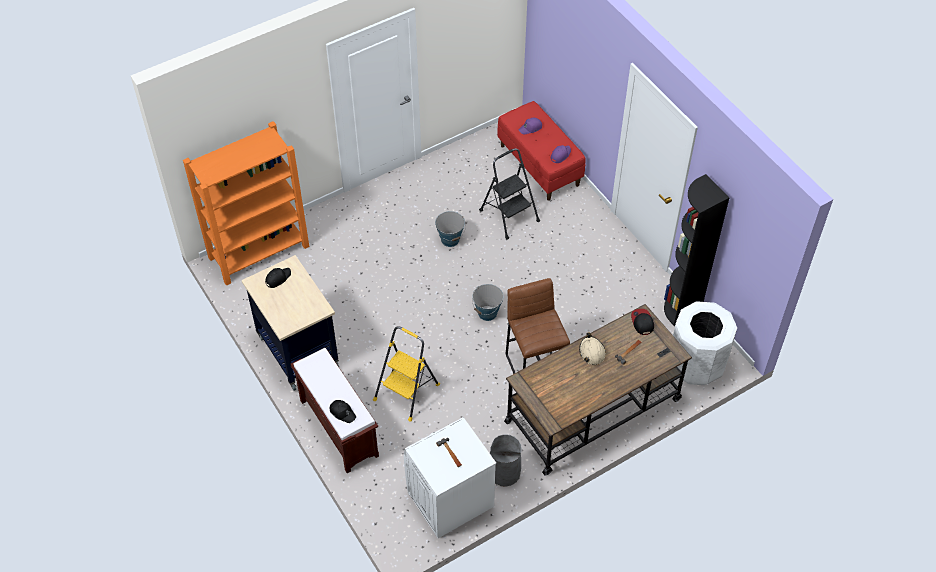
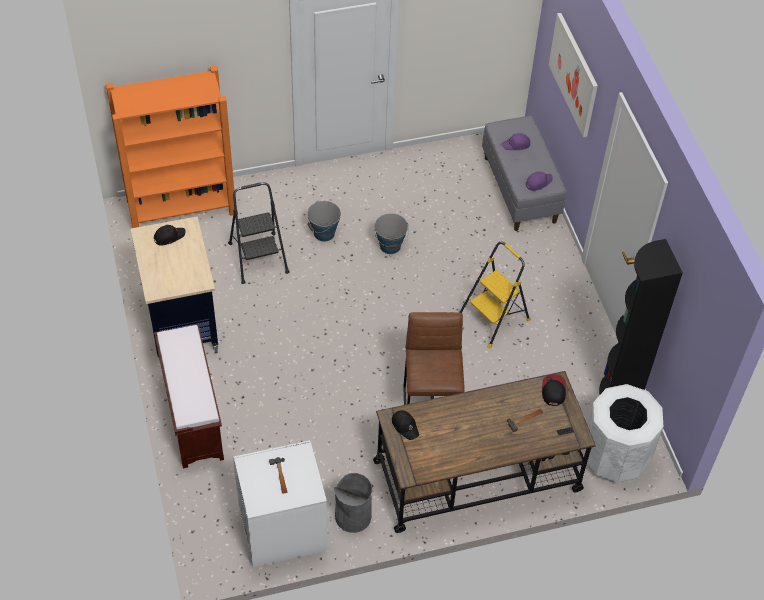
camera: 15 degrees right, 0 degrees up
black cap [330,400,356,423] -> black cap moved to [392,410,419,440]
yellow step ladder [373,326,440,422] -> yellow step ladder moved to [459,242,531,349]
bucket [472,284,503,321] -> bucket moved to [307,201,341,242]
black step ladder [479,148,540,239] -> black step ladder moved to [228,182,290,284]
red bench [497,101,586,201] -> grey bench [482,116,566,231]
beige hard hat [579,332,606,365] -> none
none -> picture [549,13,598,137]

